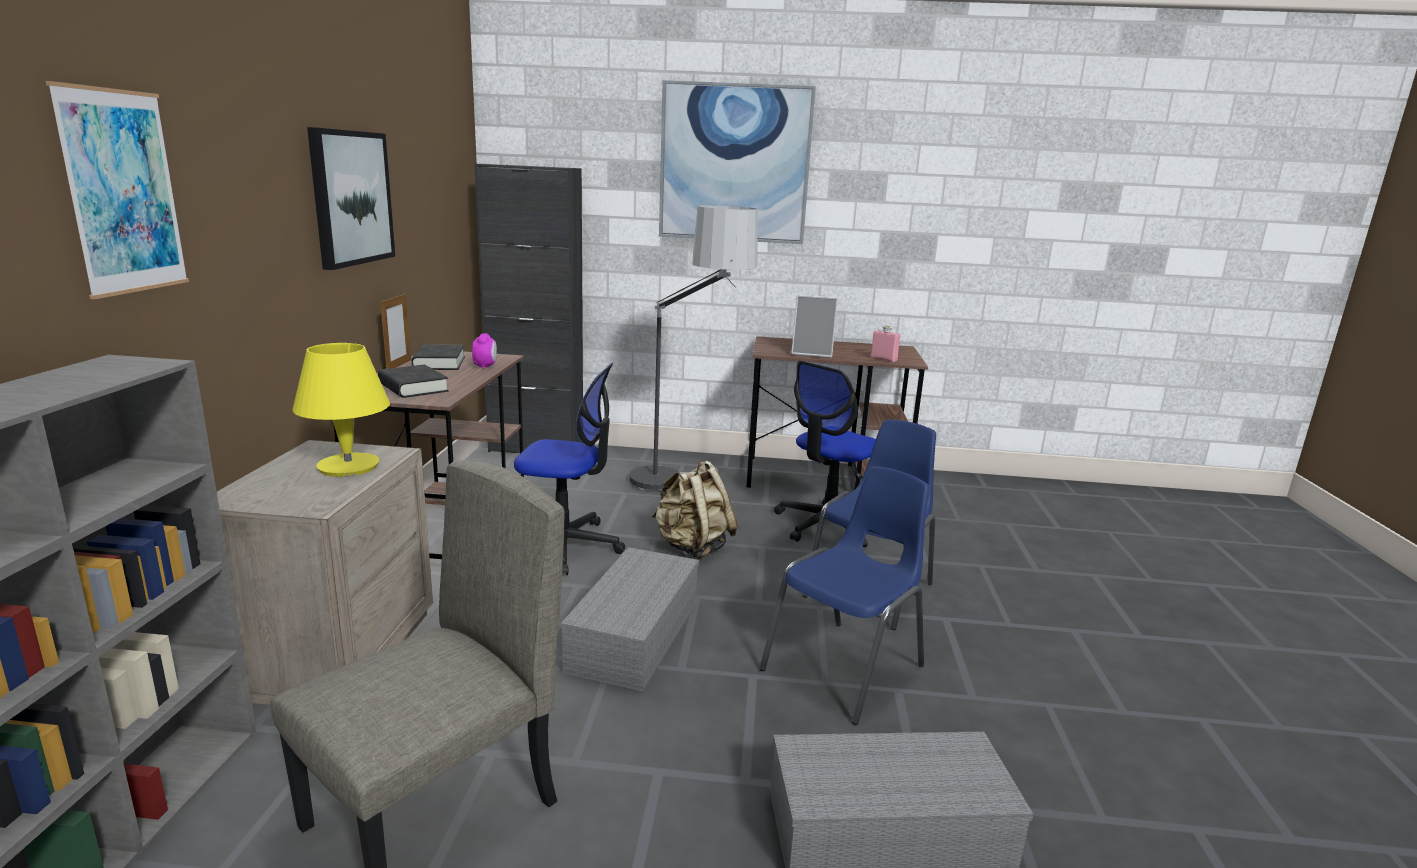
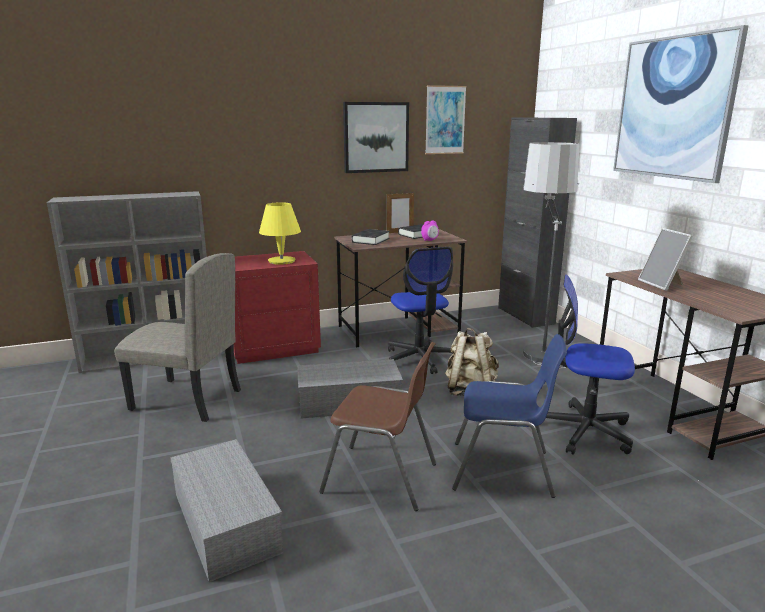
camera: 65 degrees right, 0 degrees up
picture [46,81,189,299] -> picture moved to [425,85,467,154]
beige nightstand [217,440,433,705] -> red nightstand [234,251,321,364]
blue chair [760,466,930,725] -> brown chair [319,342,436,511]
pink bottle [871,325,900,362] -> none

